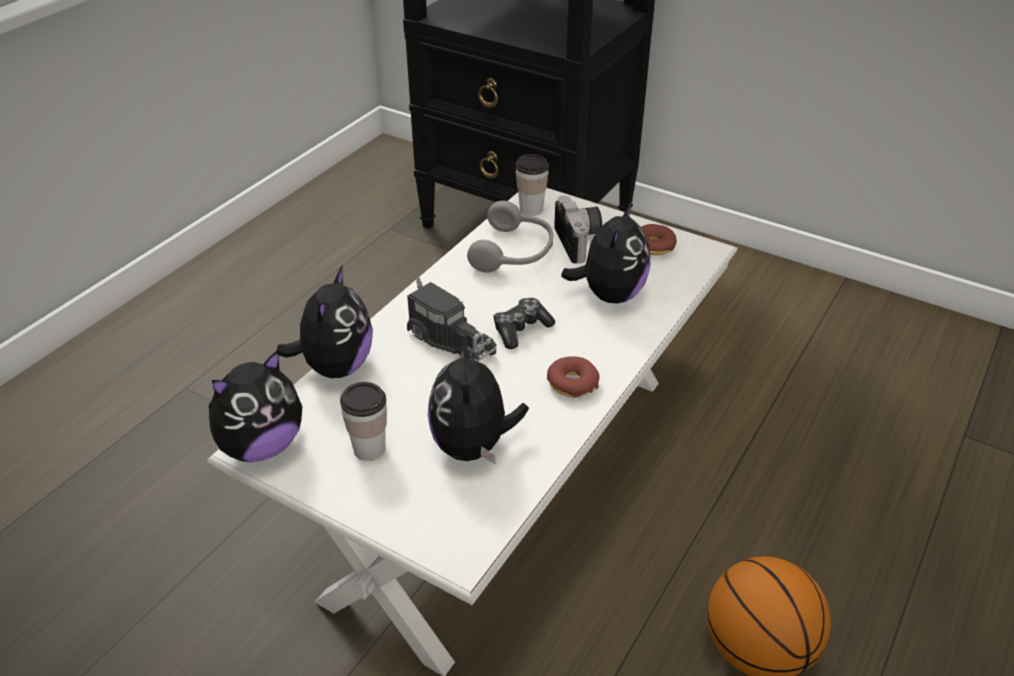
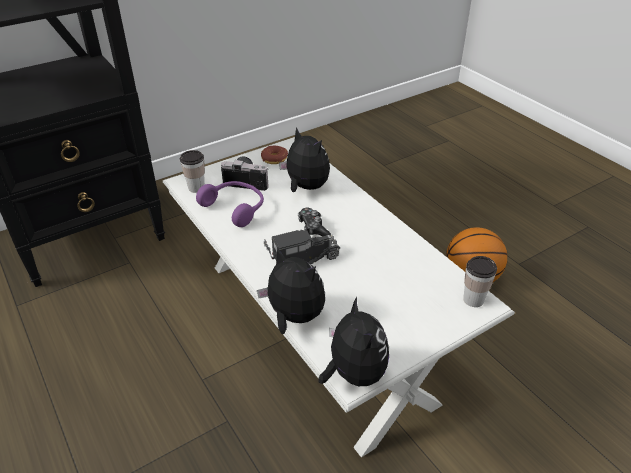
camera: 65 degrees left, 0 degrees up
cup [340,382,387,461] -> cup moved to [463,256,497,307]
plush toy [428,338,529,465] -> none
grey headphones [467,201,553,273] -> purple headphones [196,181,264,227]
donut [547,356,600,398] -> none

